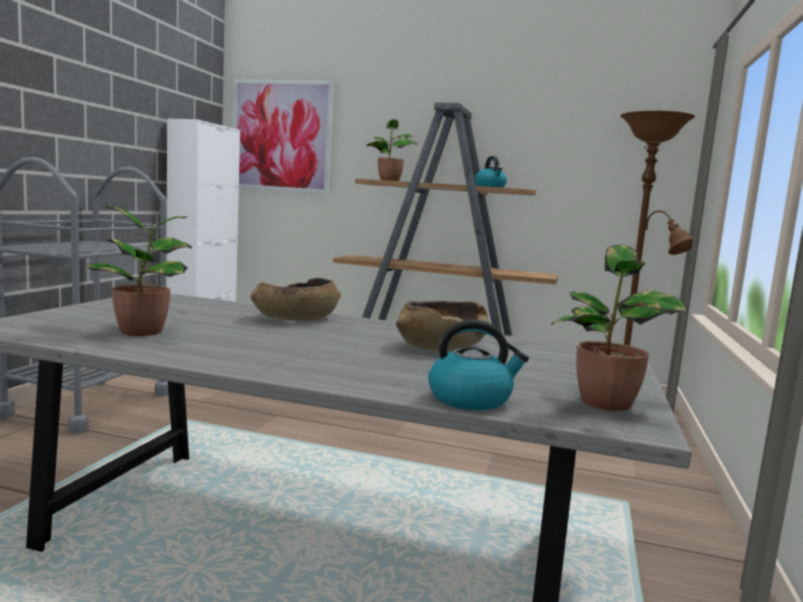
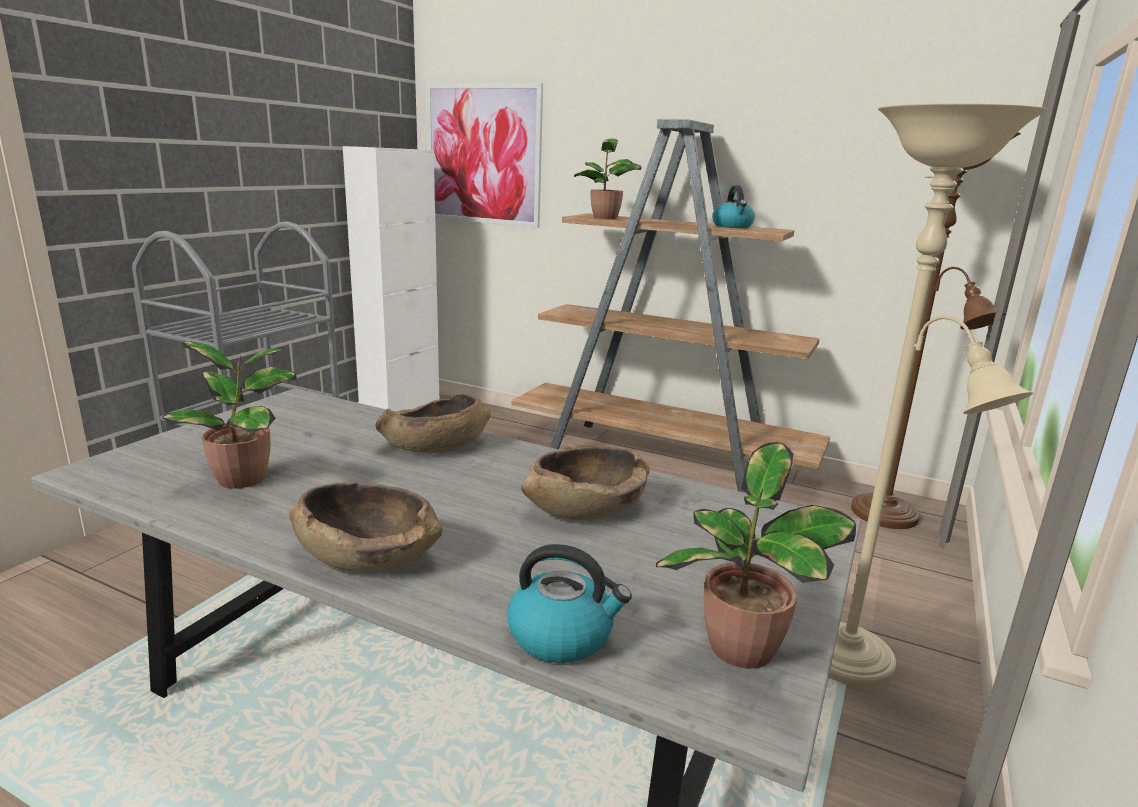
camera: 10 degrees right, 10 degrees up
none -> brown bowl [289,482,442,572]
none -> beige floor lamp [829,103,1048,688]

